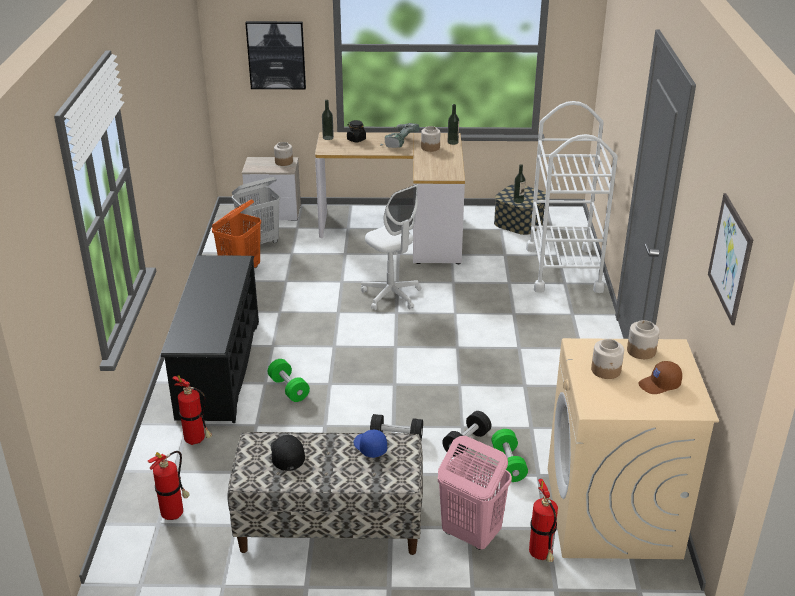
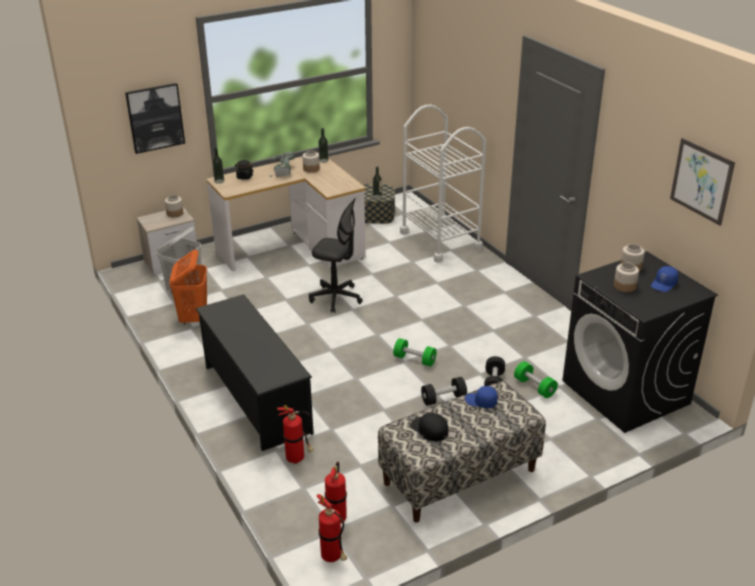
camera: 30 degrees left, 0 degrees up
green dumbbell [268,359,310,402] -> green dumbbell moved to [393,338,437,367]
white office chair [361,184,422,310] -> black office chair [309,198,363,313]
pink laundry basket [438,436,512,550] -> none
fire extinguisher [529,479,558,562] -> fire extinguisher moved to [316,494,347,562]
beige washing machine [548,338,719,559] -> black washing machine [562,251,718,433]
brown cap [638,361,682,394] -> blue cap [651,266,679,292]

